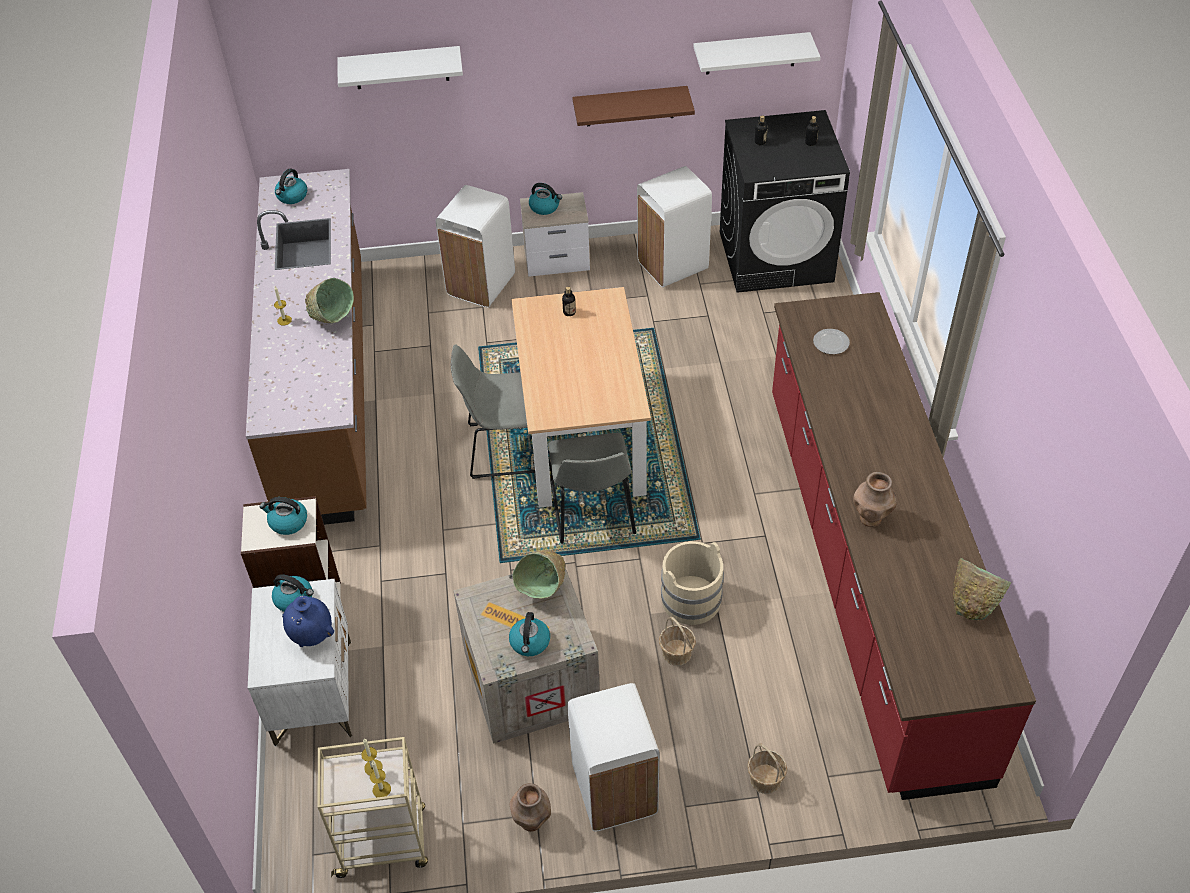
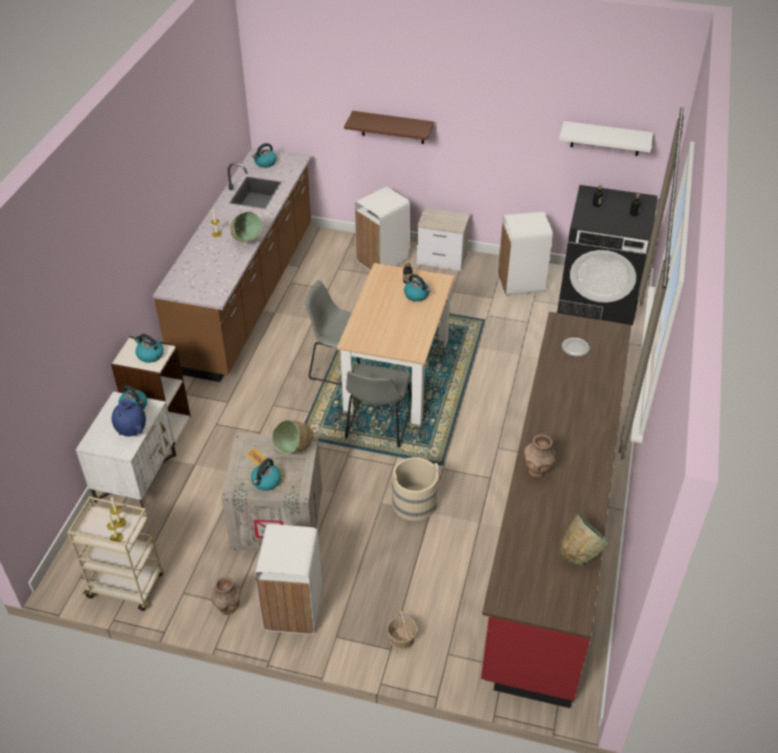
camera: 20 degrees right, 5 degrees down
white shelf [338,46,463,89] -> none
kettle [529,183,562,215] -> kettle moved to [404,274,430,302]
brown shelf [572,86,695,126] -> brown shelf moved to [344,111,434,144]
basket [659,617,696,666] -> none

